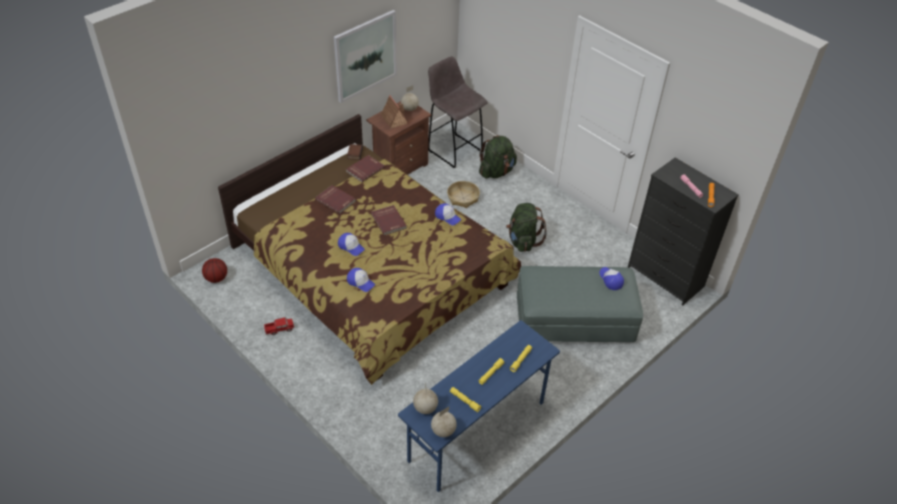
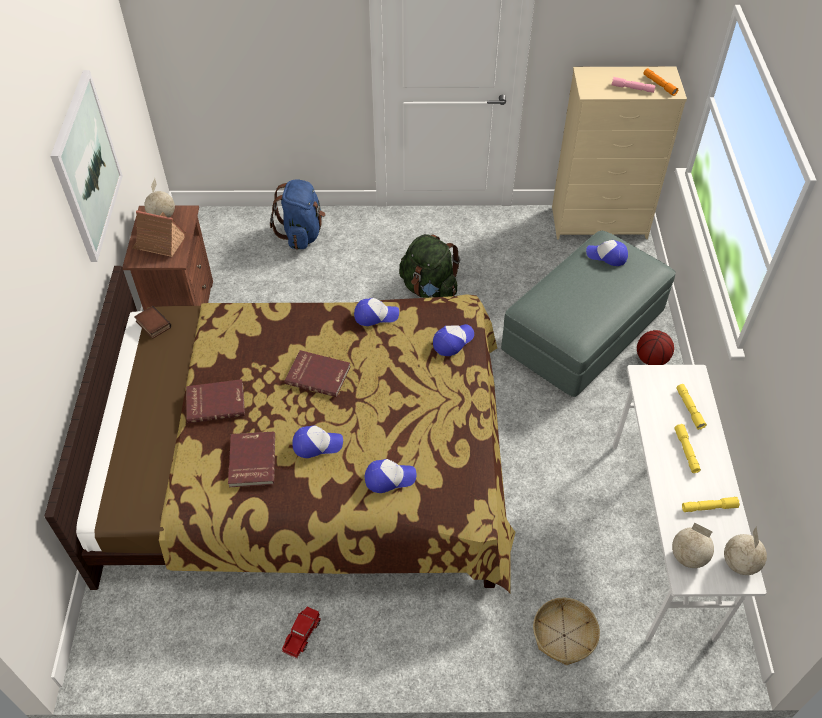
camera: 45 degrees left, 5 degrees up
basketball [202,258,227,283] -> basketball moved to [637,330,674,365]
red book [346,155,385,182] -> red book moved to [228,432,275,487]
blue desk [398,320,560,492] -> white desk [613,365,766,642]
grey stool [428,56,487,168] -> none
basket [447,181,480,208] -> basket moved to [533,598,600,665]
green backpack [479,135,517,179] -> blue backpack [270,179,326,250]
black dresser [627,158,739,305] -> beige dresser [552,66,687,240]
none -> cap [433,324,474,356]

